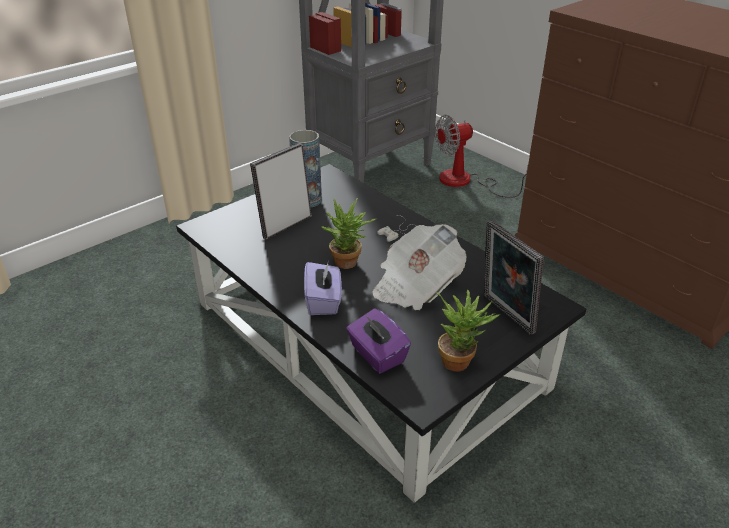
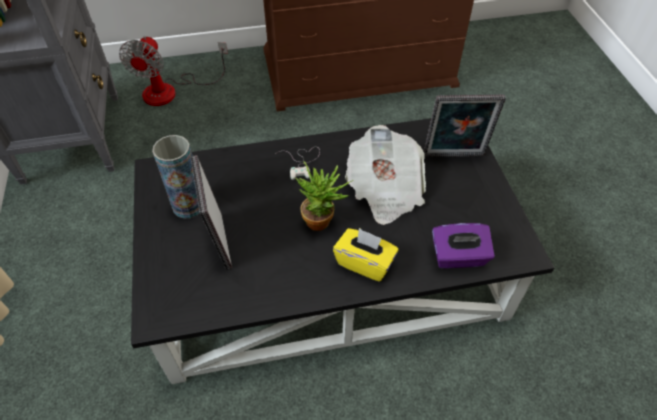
camera: 60 degrees left, 15 degrees up
purple tissue box [304,262,342,315] -> yellow tissue box [333,228,399,281]
potted plant [436,290,500,372] -> none

